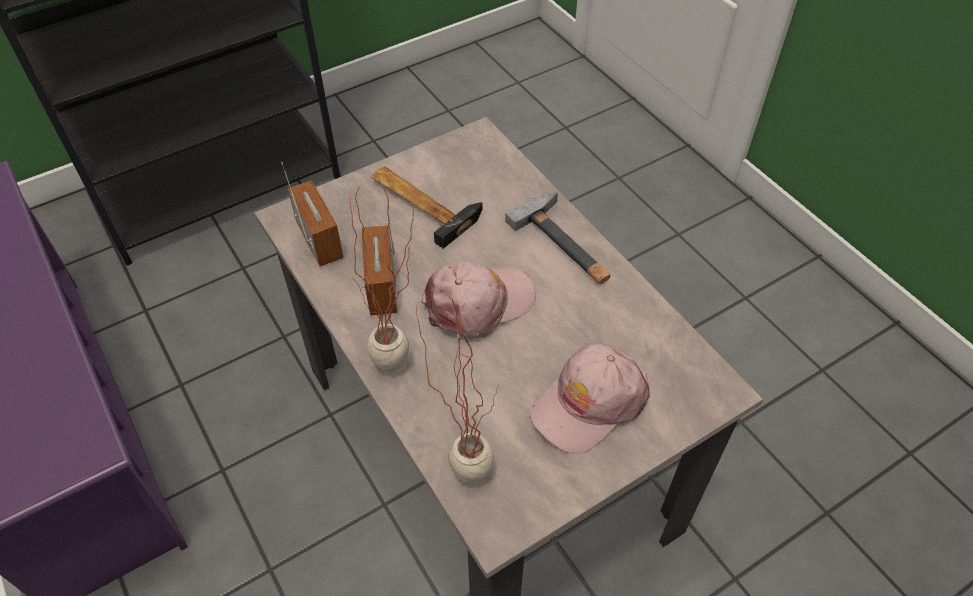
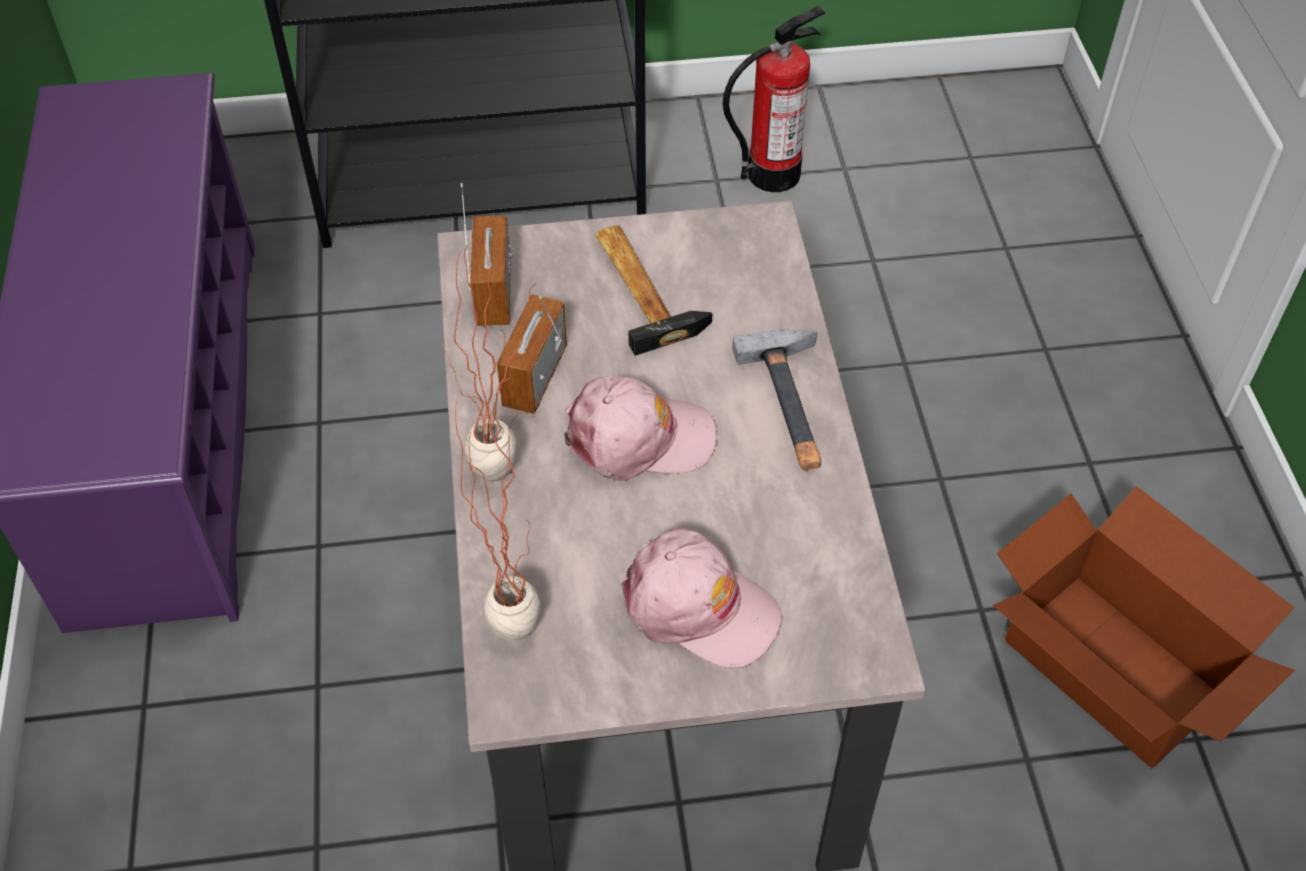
camera: 25 degrees right, 0 degrees up
pink cap [530,343,650,454] -> pink cap turned 135 degrees counterclockwise [621,527,782,668]
none -> fire extinguisher [723,6,825,192]
none -> cardboard box [993,486,1295,768]

